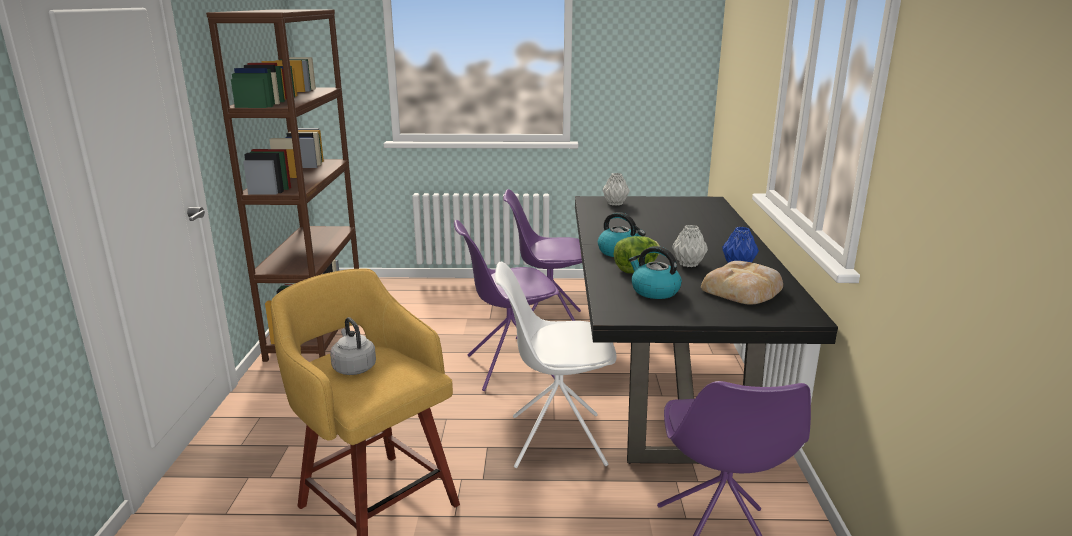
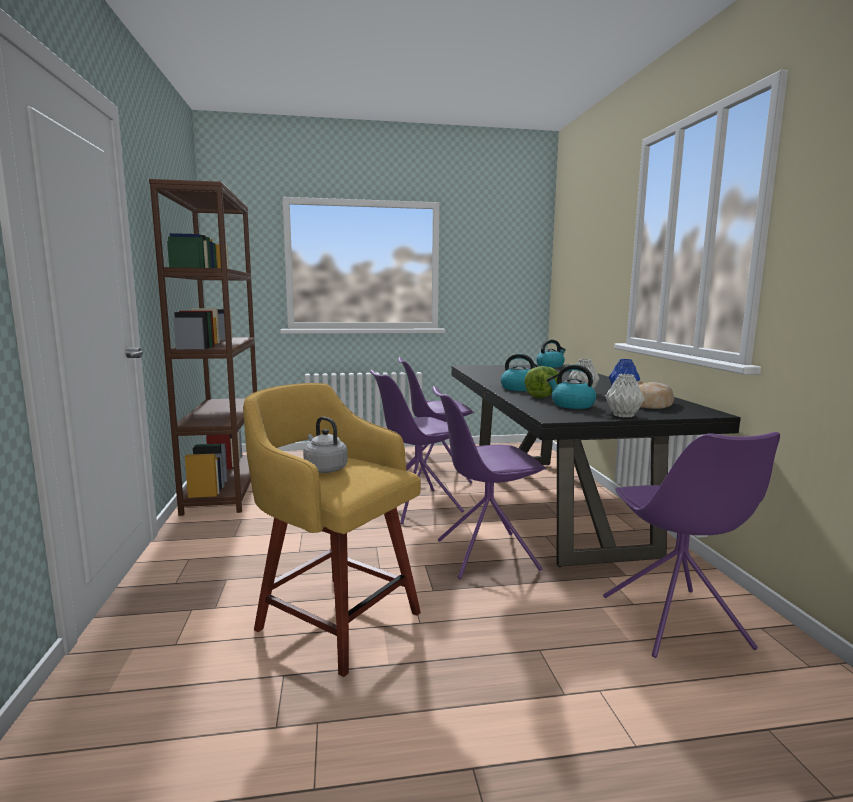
camera: 10 degrees left, 10 degrees down
white chair [495,262,616,468] -> purple chair [432,386,546,579]
grey vase [603,173,630,206] -> grey vase moved to [605,374,644,418]
none -> kettle [536,340,566,368]

